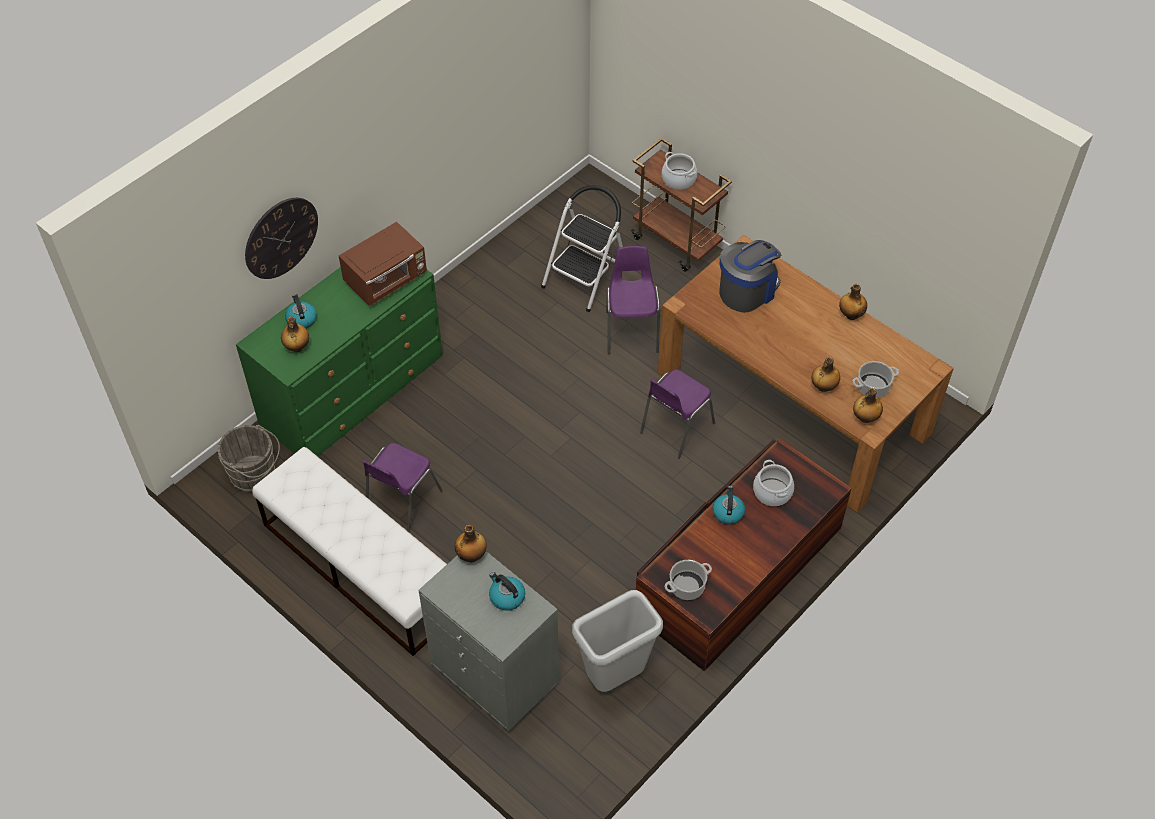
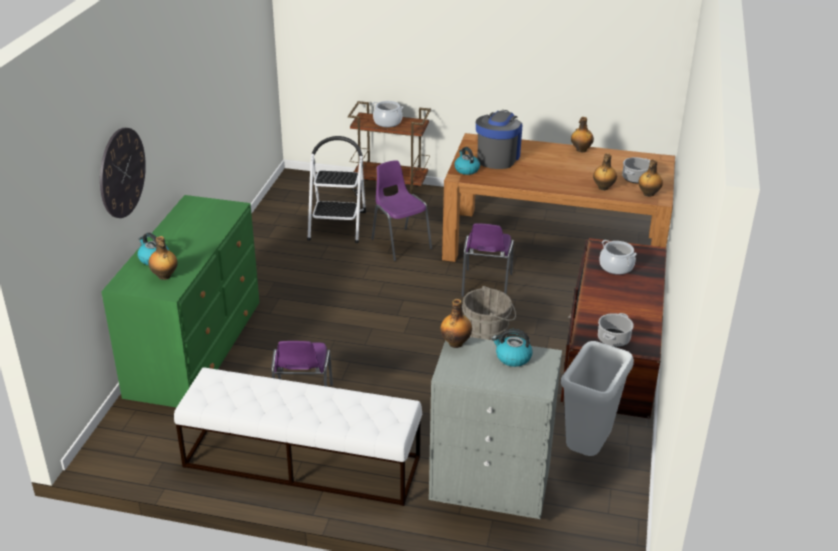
camera: 30 degrees left, 20 degrees down
grey bucket [218,425,280,492] -> grey bucket moved to [462,286,516,340]
brown microwave [339,222,427,306] -> none
kettle [712,486,745,524] -> kettle moved to [454,147,480,175]

